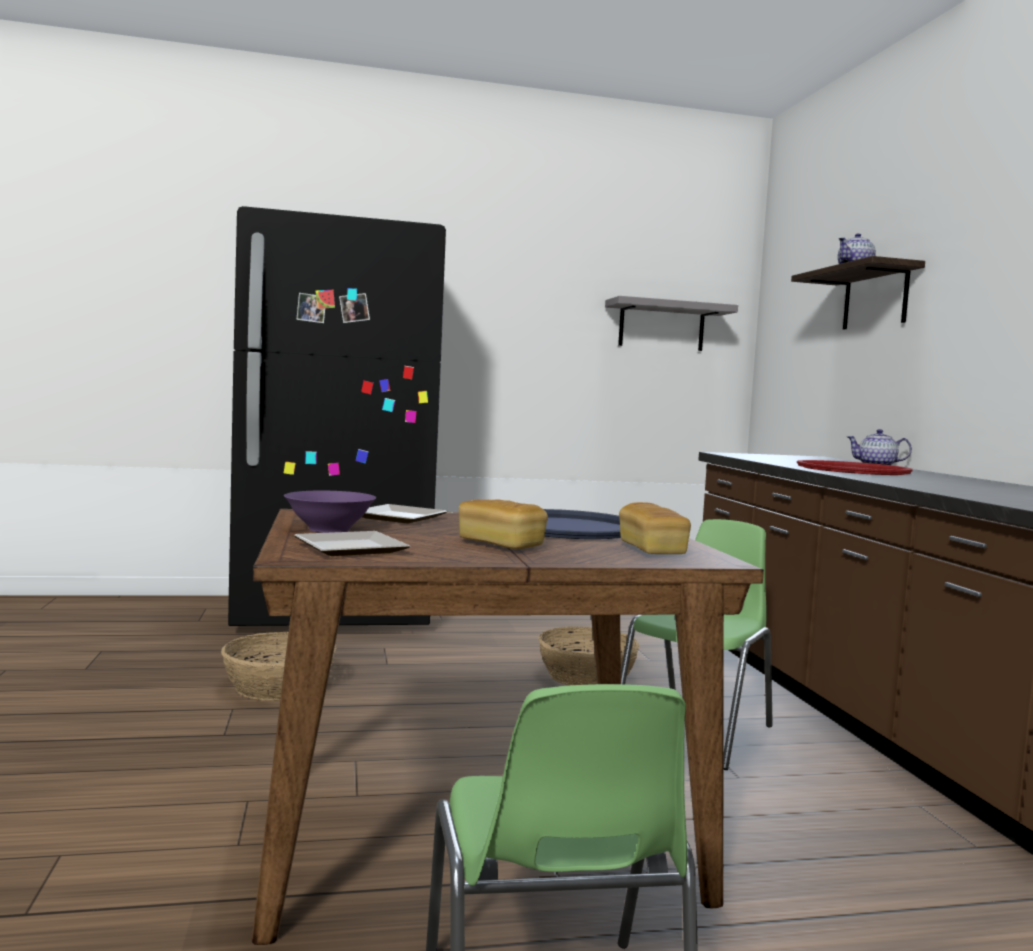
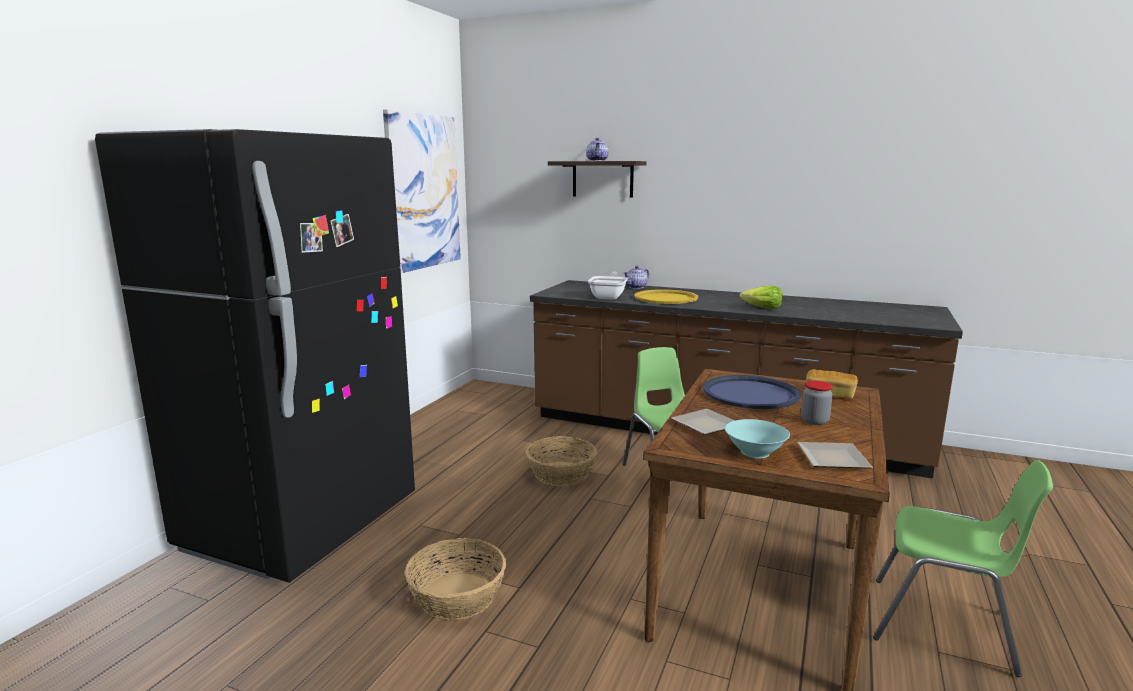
camera: 55 degrees left, 10 degrees up
purple bowl [284,491,376,533] -> turquoise bowl [725,419,790,458]
bread [459,500,548,549] -> jar [801,381,833,425]
grey shelf [605,296,738,351] -> picture [383,109,461,273]
red tray [797,460,913,475] -> yellow tray [634,289,698,304]
none -> frying pan [588,272,628,300]
none -> lettuce [739,286,783,309]

